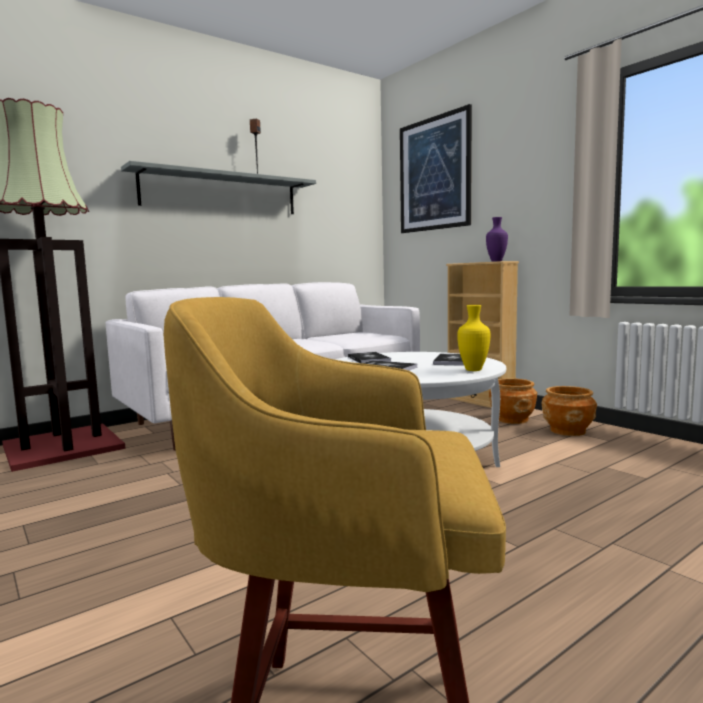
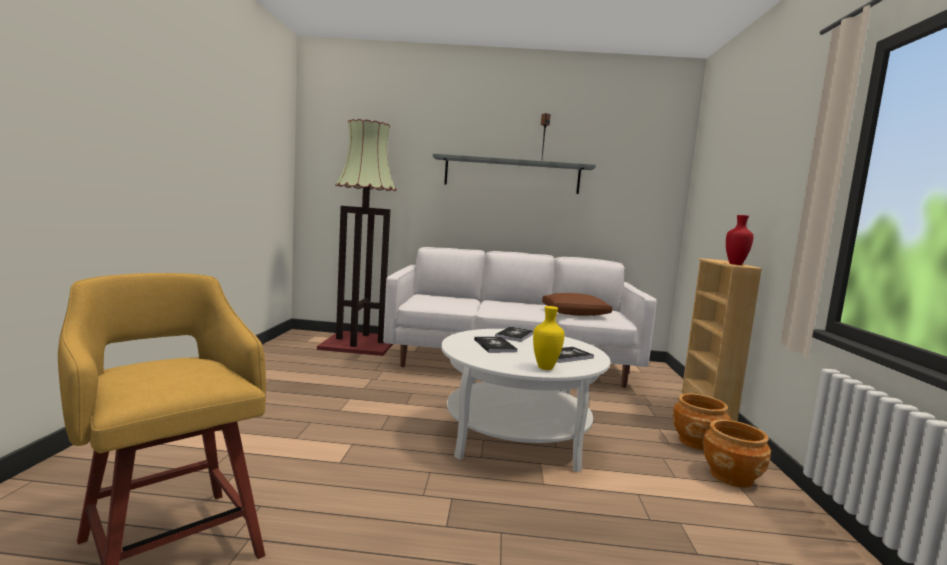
camera: 40 degrees right, 0 degrees up
picture [400,104,472,233] -> none
purple vase [486,217,508,262] -> red vase [726,215,754,265]
none -> brown pillow [542,293,612,316]

